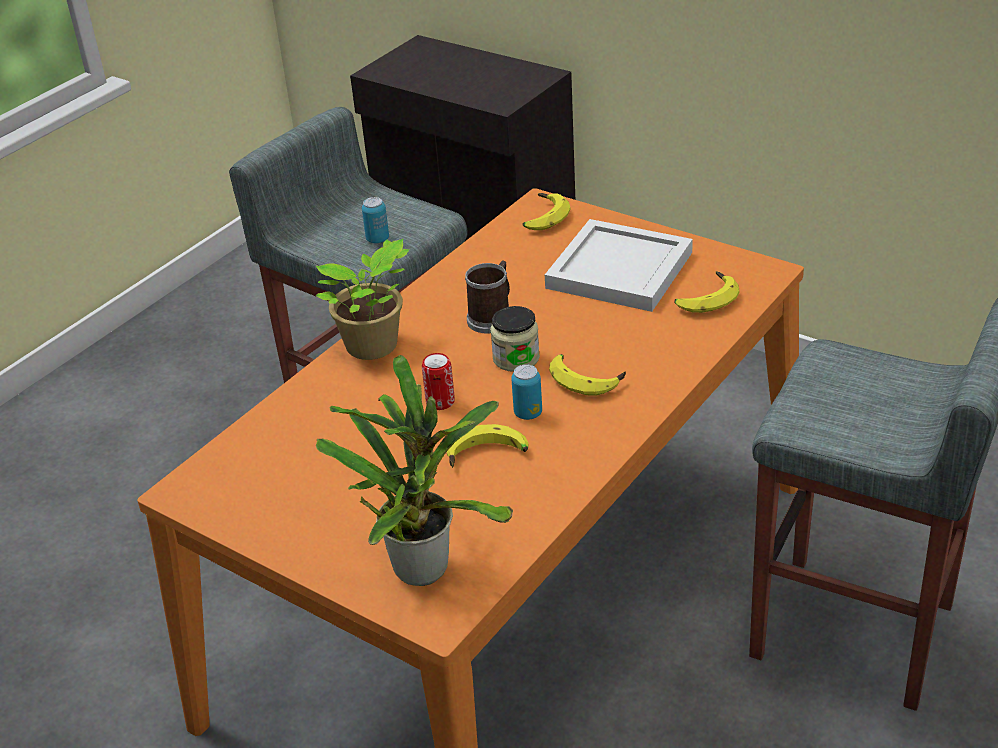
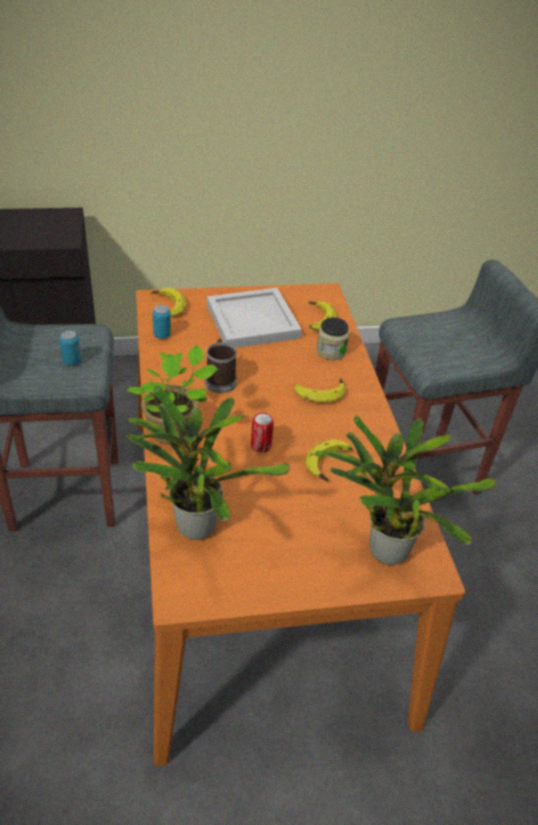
camera: 50 degrees left, 5 degrees up
jar [490,306,540,372] -> jar moved to [316,317,349,360]
can [511,364,542,420] -> can moved to [153,305,171,339]
none -> potted plant [126,386,290,540]

